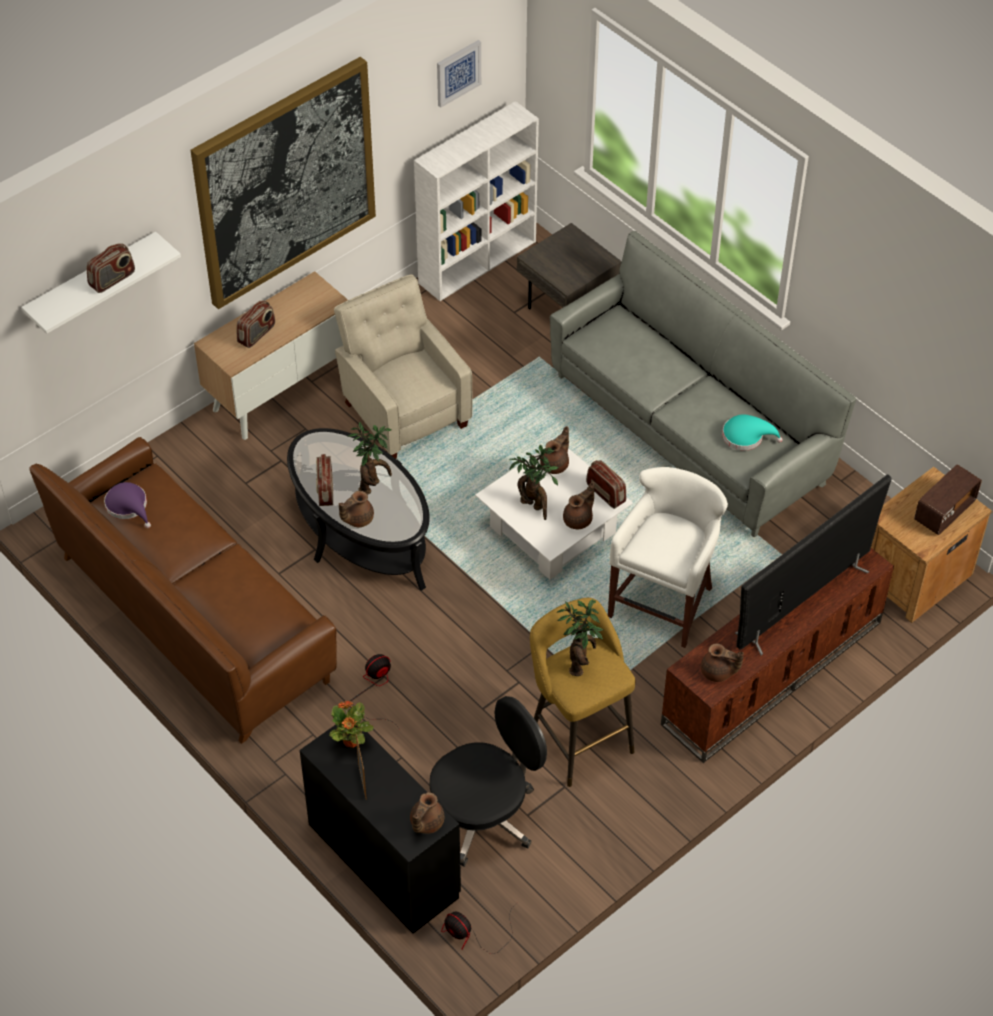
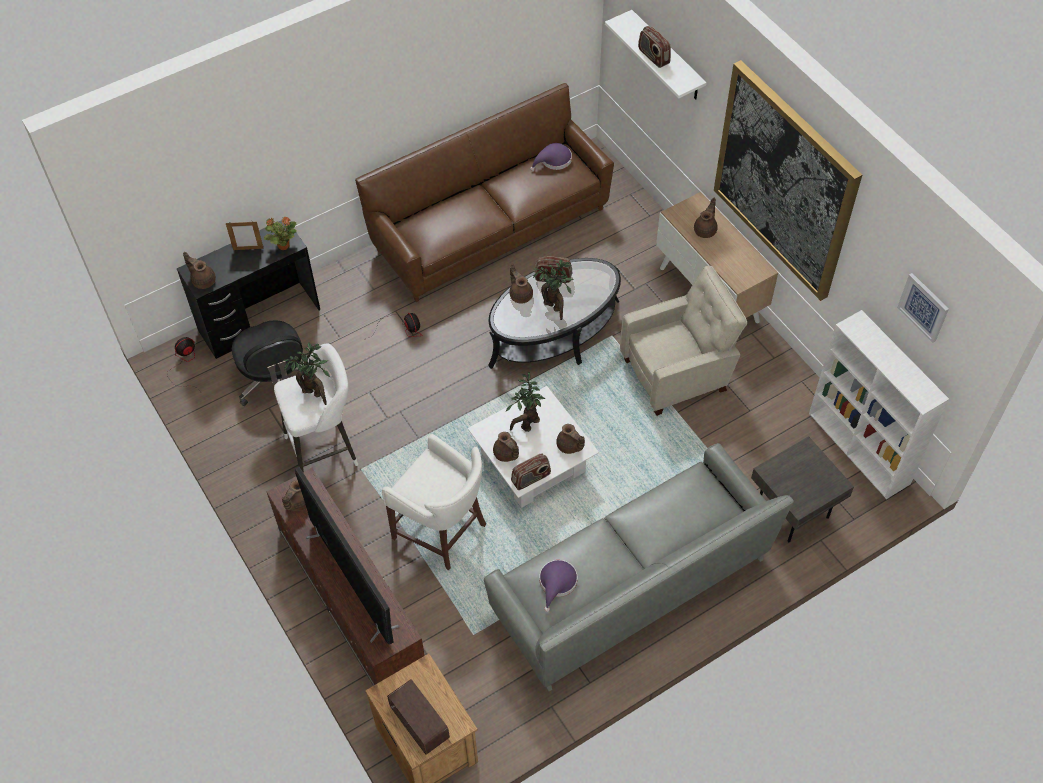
camera: 100 degrees right, 5 degrees up
radio [237,300,275,348] -> brown teapot [694,198,718,238]
yellow stool [530,598,635,787] -> white stool [274,344,358,472]
turquoise hat [722,415,783,450] -> purple hat [539,560,577,612]

